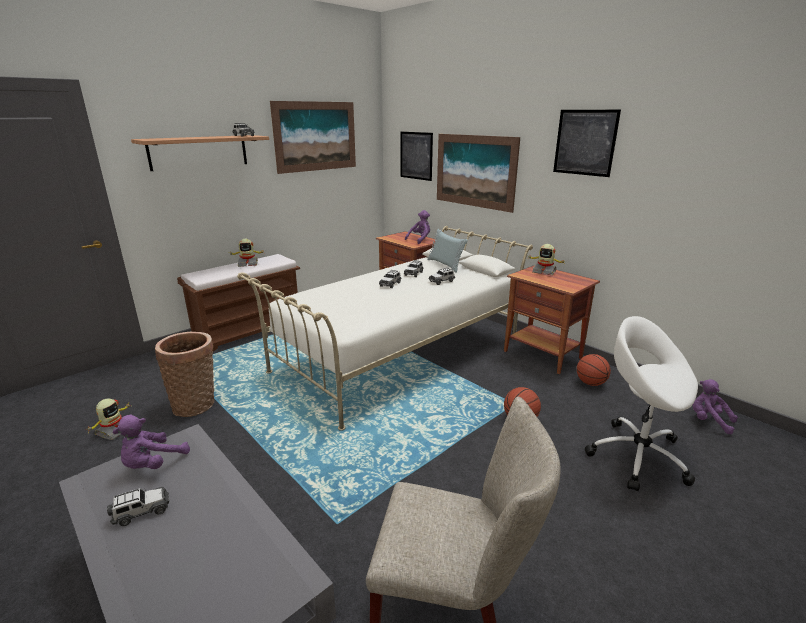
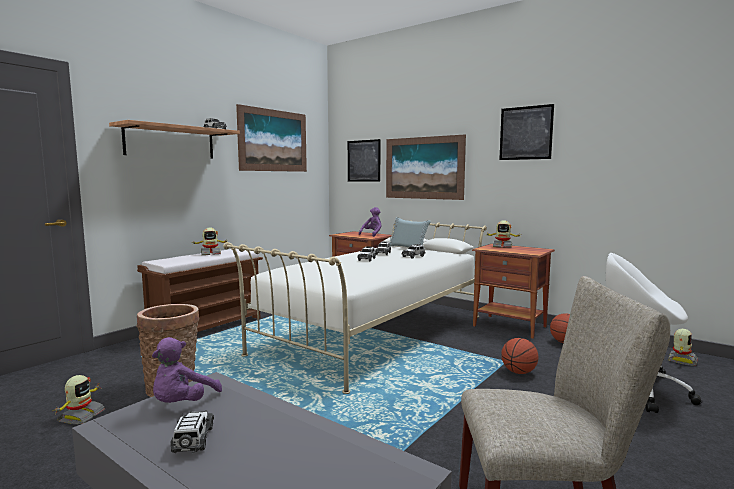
camera: 10 degrees left, 15 degrees down
toy car [107,487,169,526] -> toy car turned 60 degrees counterclockwise [170,410,214,453]
purple plush toy [693,379,738,434] -> toy robot [668,329,698,366]

